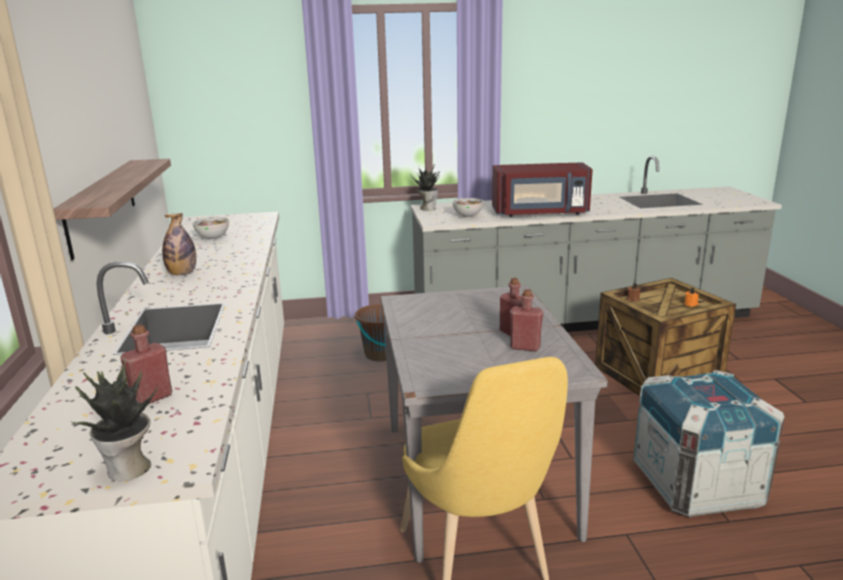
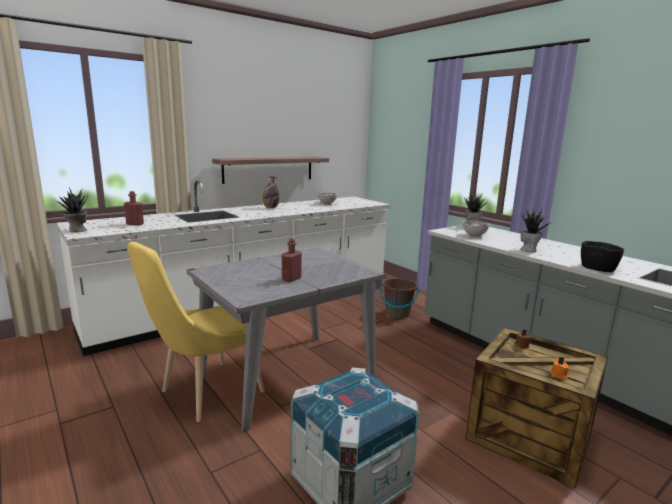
camera: 60 degrees right, 5 degrees down
red microwave [492,162,593,217] -> potted plant [520,209,552,252]
red bottle [510,289,543,351] -> none
none -> black bowl [581,241,624,272]

